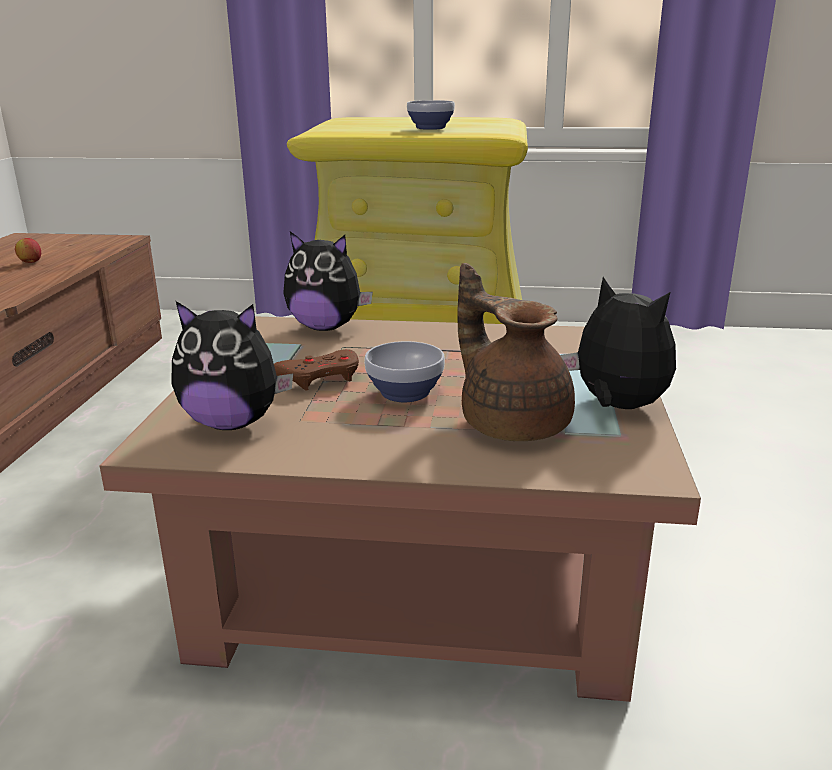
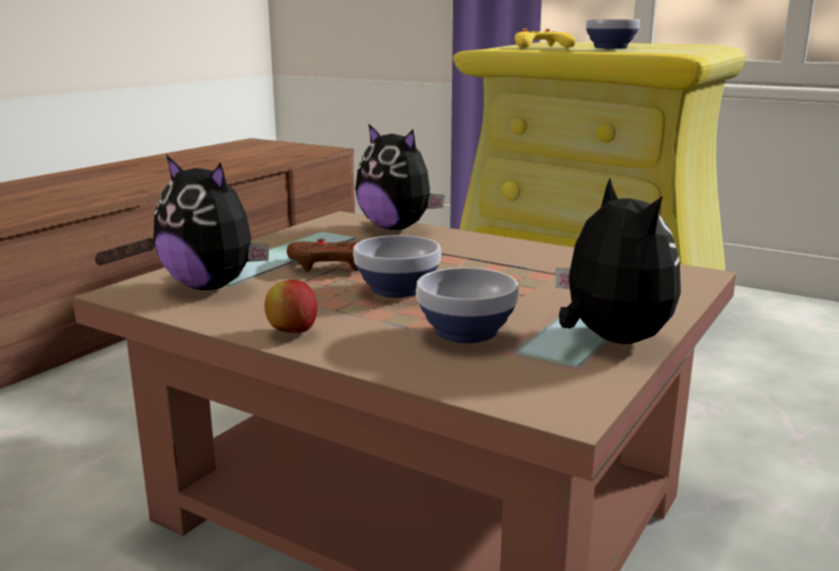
camera: 25 degrees right, 5 degrees down
apple [15,238,41,263] -> apple moved to [265,280,317,333]
brown teapot [457,263,575,441] -> bowl [416,268,519,343]
none -> yellow game controller [515,29,575,48]

